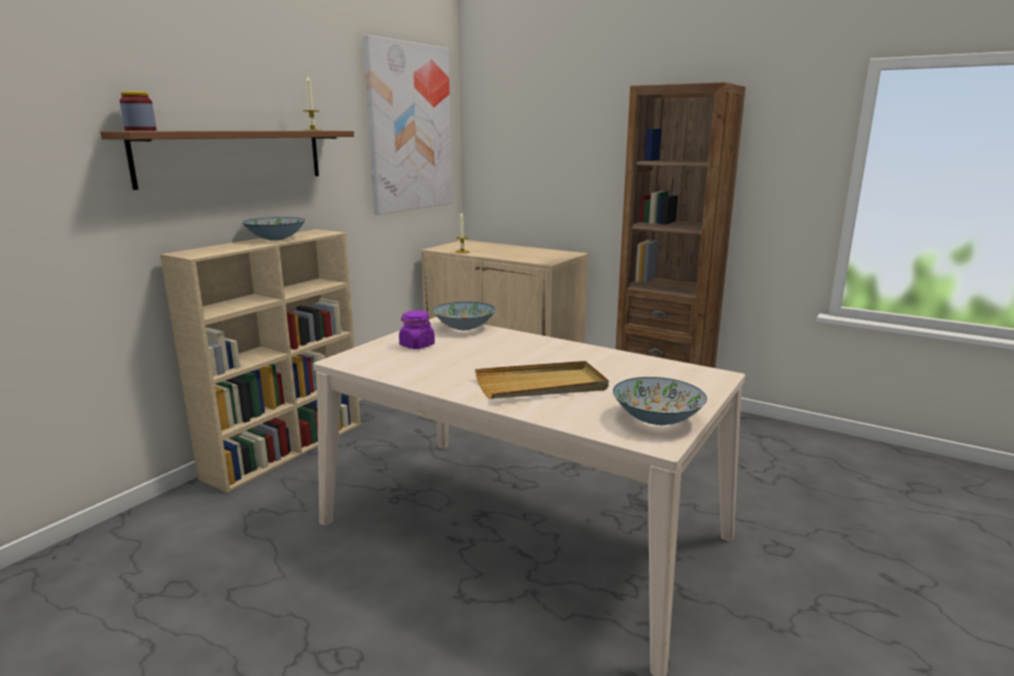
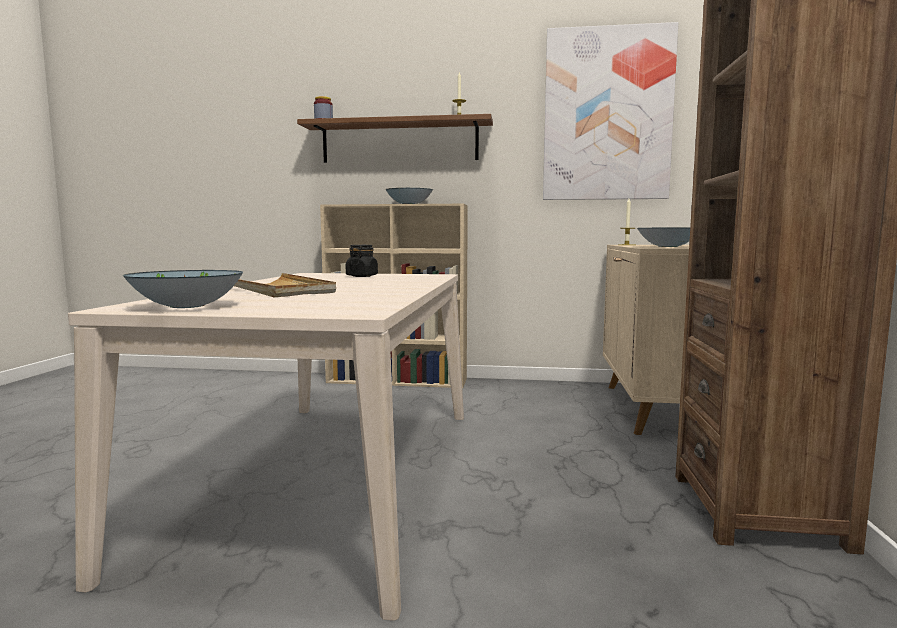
camera: 65 degrees right, 10 degrees down
purple jar [399,310,435,349] -> black jar [346,245,378,277]
bowl [433,302,496,330] -> bowl moved to [637,227,690,247]

